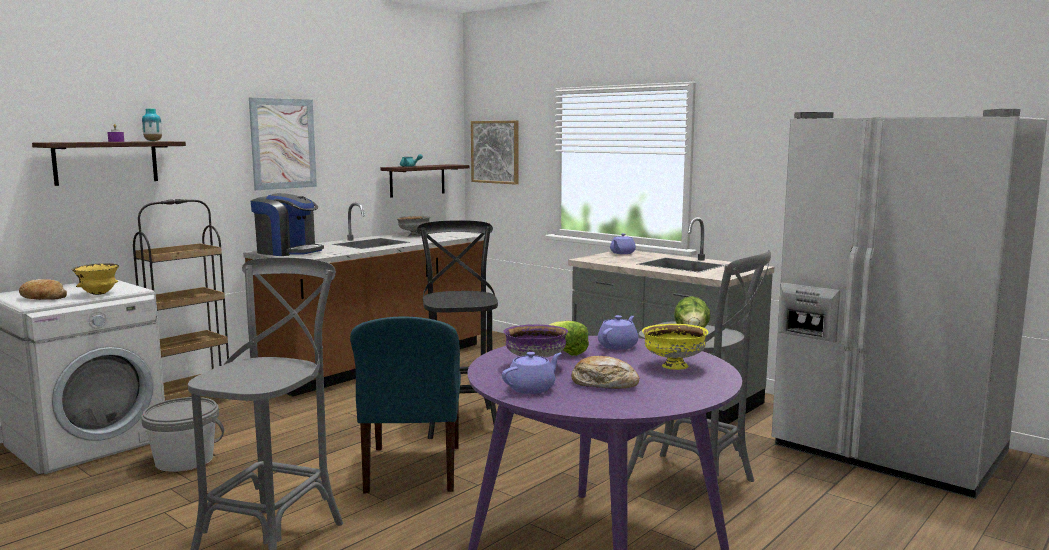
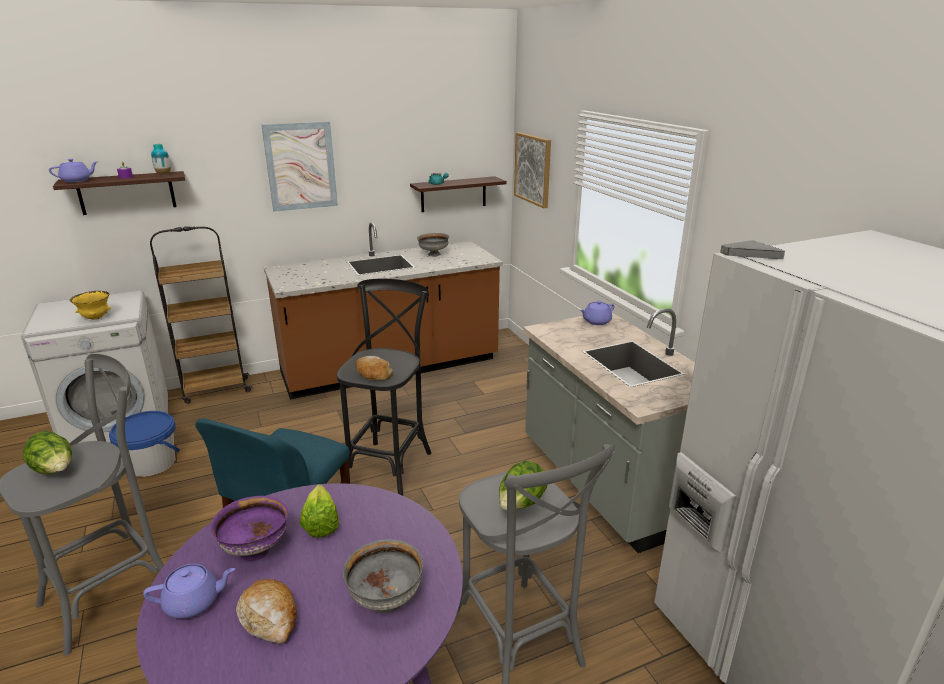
camera: 25 degrees right, 15 degrees up
bread [19,279,67,300] -> bread moved to [355,356,393,381]
grey bucket [141,397,224,472] -> blue bucket [109,411,180,477]
coffee machine [251,193,324,256] -> none
purple teapot [598,315,638,350] -> purple teapot moved to [49,159,97,182]
yellow bowl [642,324,708,370] -> grey bowl [343,539,423,614]
none -> lettuce [23,431,72,474]

